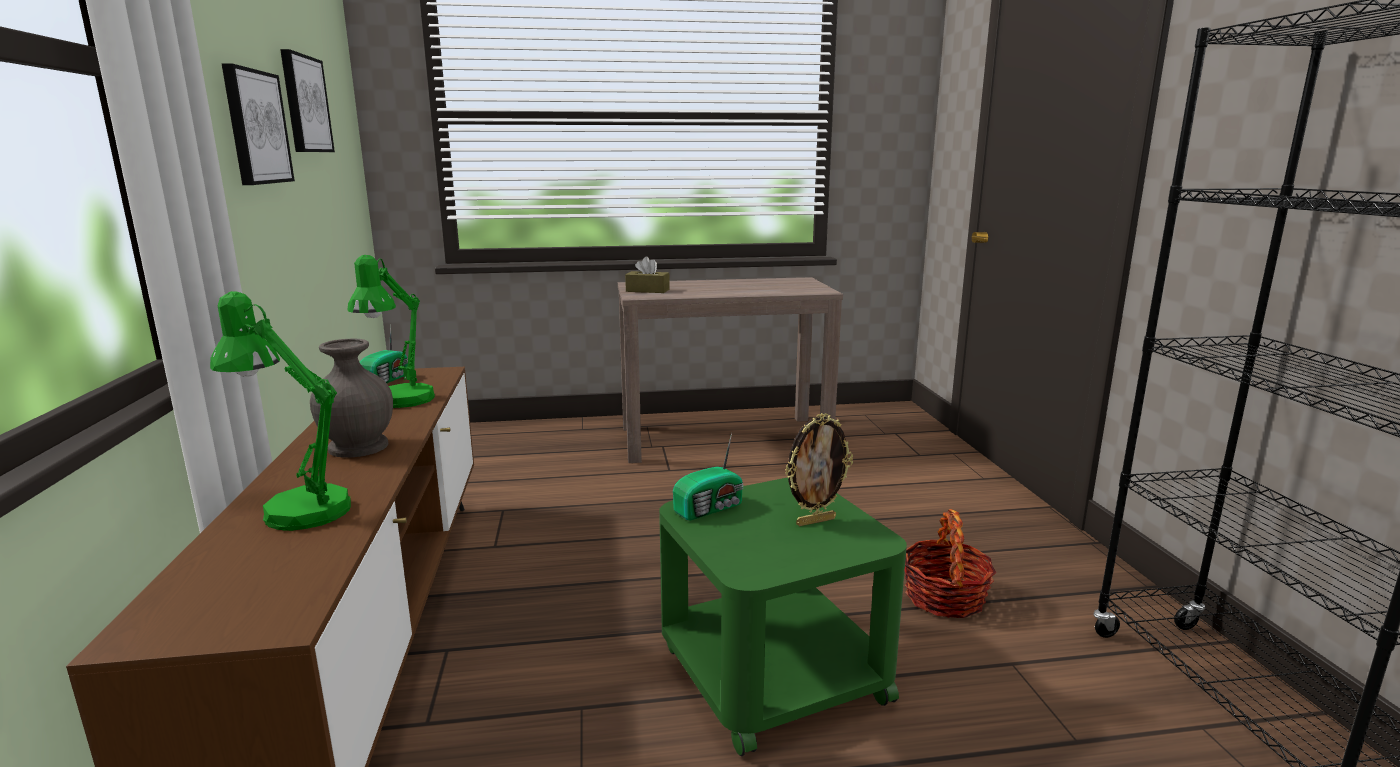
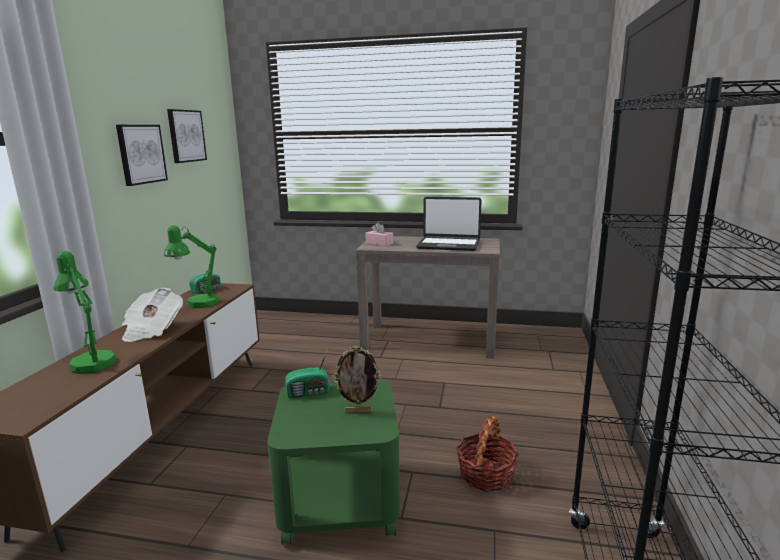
camera: 20 degrees right, 0 degrees up
grey vase [310,338,393,458] -> newspaper [122,288,183,342]
brown tissue box [625,256,670,293] -> pink tissue box [365,222,393,246]
none -> laptop [416,197,482,251]

